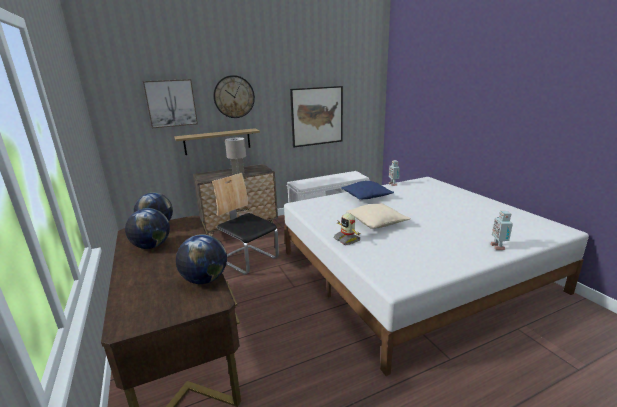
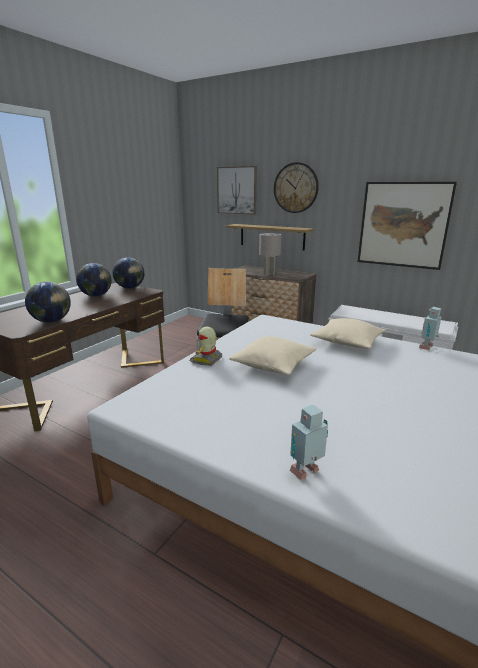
camera: 55 degrees right, 0 degrees up
blue pillow [341,181,394,199] -> beige pillow [310,318,386,349]

